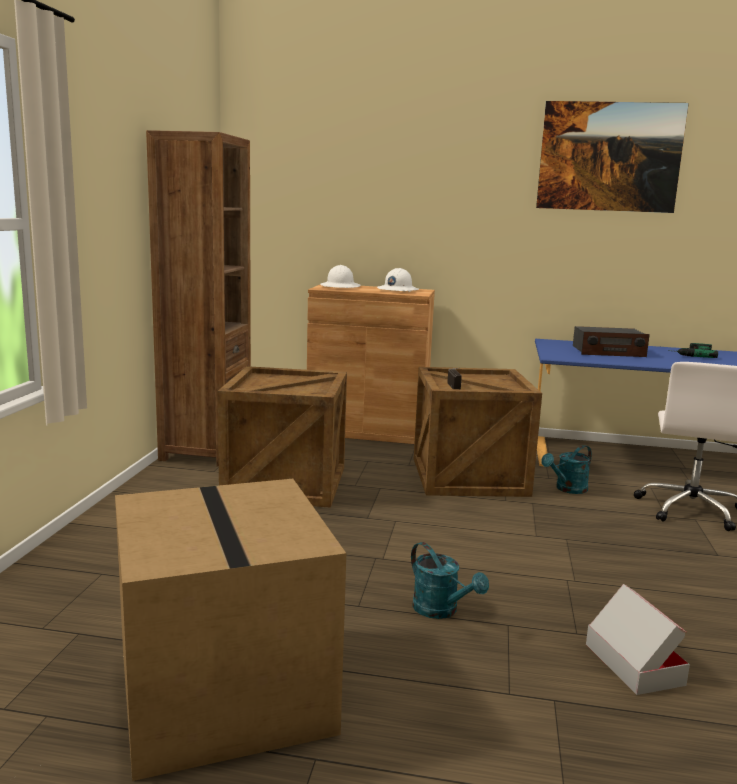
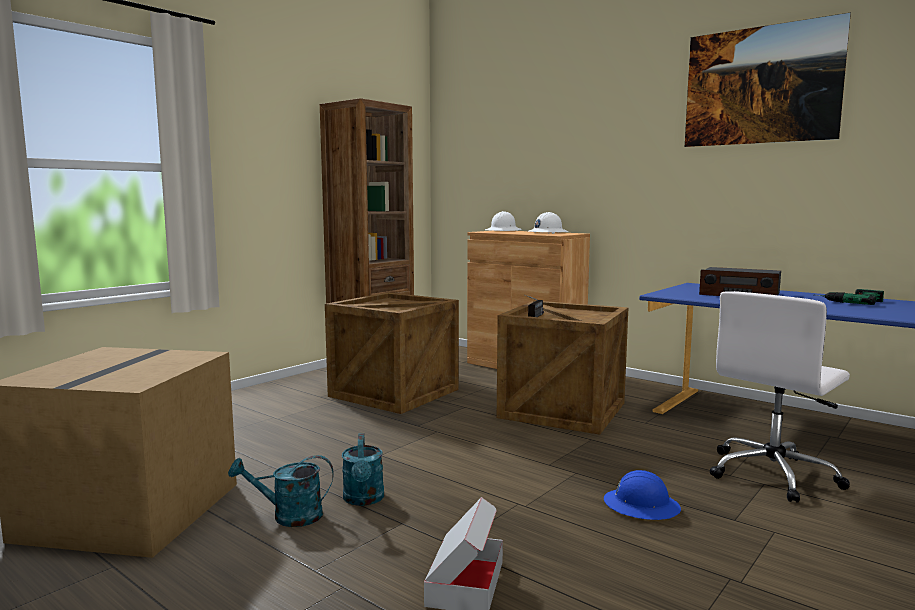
camera: 30 degrees right, 5 degrees down
turquoise watering can [541,445,592,494] -> turquoise watering can moved to [228,455,334,527]
none -> blue hard hat [604,470,681,520]

